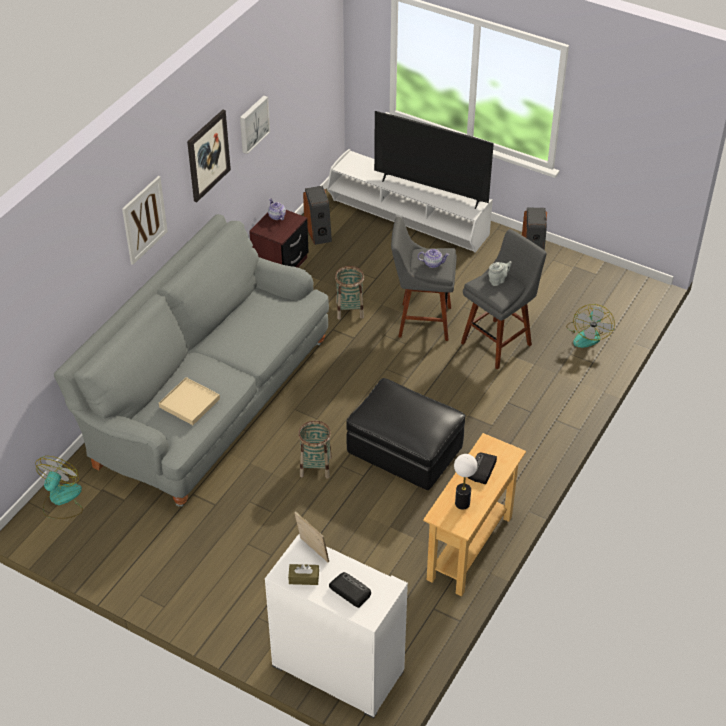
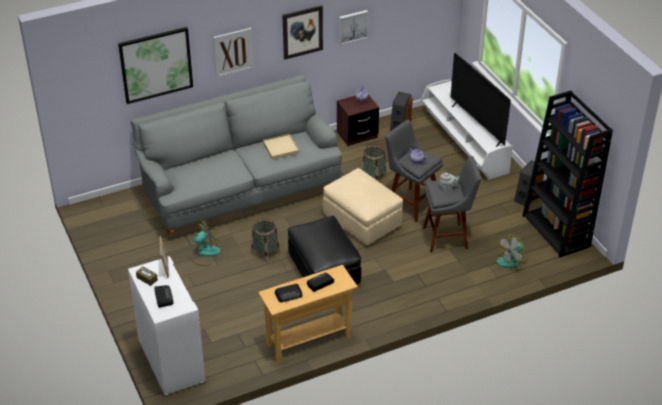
camera: 35 degrees right, 5 degrees down
fan [35,456,83,519] -> fan moved to [188,219,221,266]
beige tray [159,377,220,425] -> beige tray moved to [263,134,299,160]
table lamp [454,454,477,510] -> radio [275,284,302,302]
none -> picture [118,27,193,104]
none -> beige ottoman [323,168,403,245]
none -> black bookcase [522,90,613,258]

